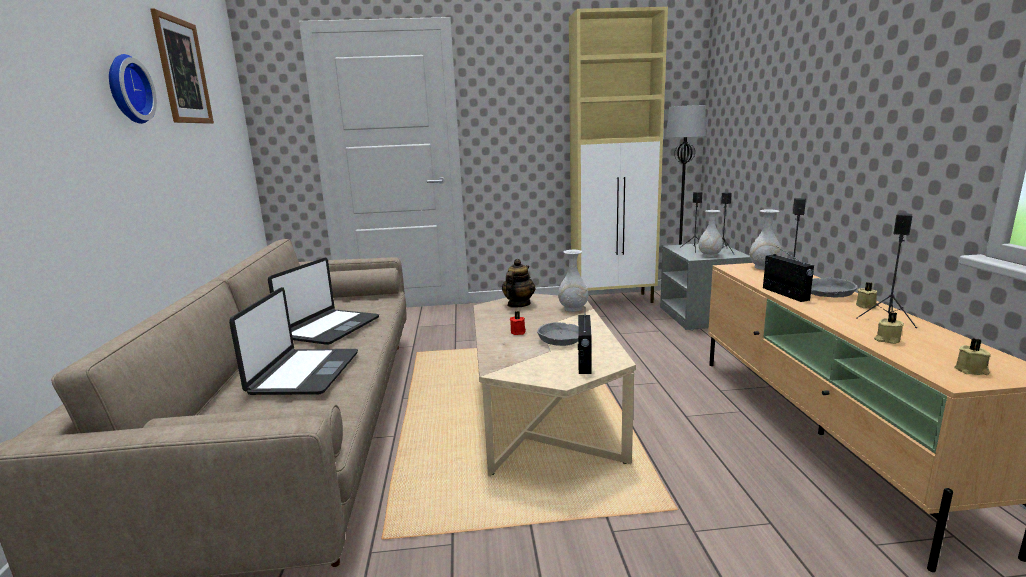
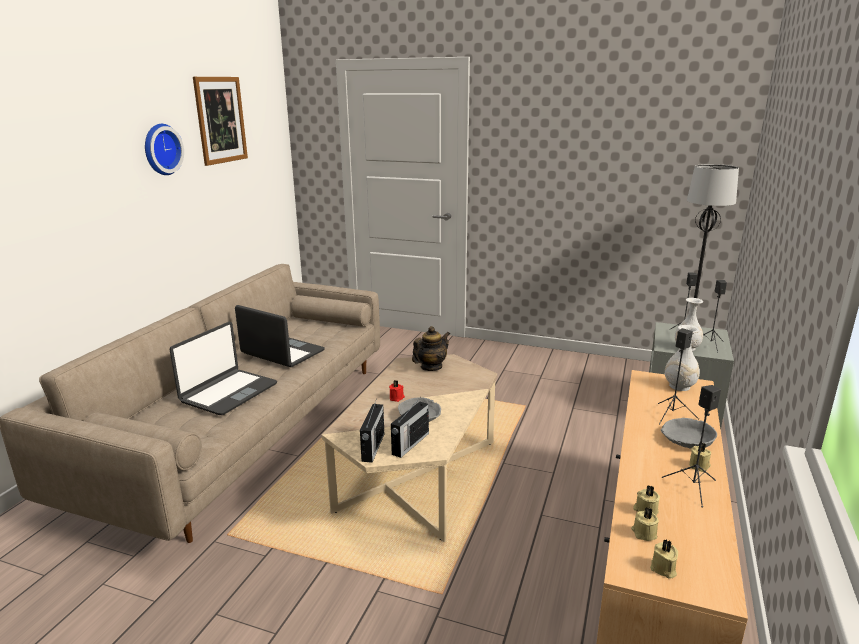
camera: 25 degrees right, 5 degrees up
laptop [268,258,379,345] -> laptop turned 105 degrees counterclockwise [235,305,325,367]
white vase [558,250,588,312] -> none
beige cabinet [569,7,668,303] -> none
radio [763,246,814,302] -> radio moved to [360,401,384,463]
none -> beige candle [631,507,659,541]

